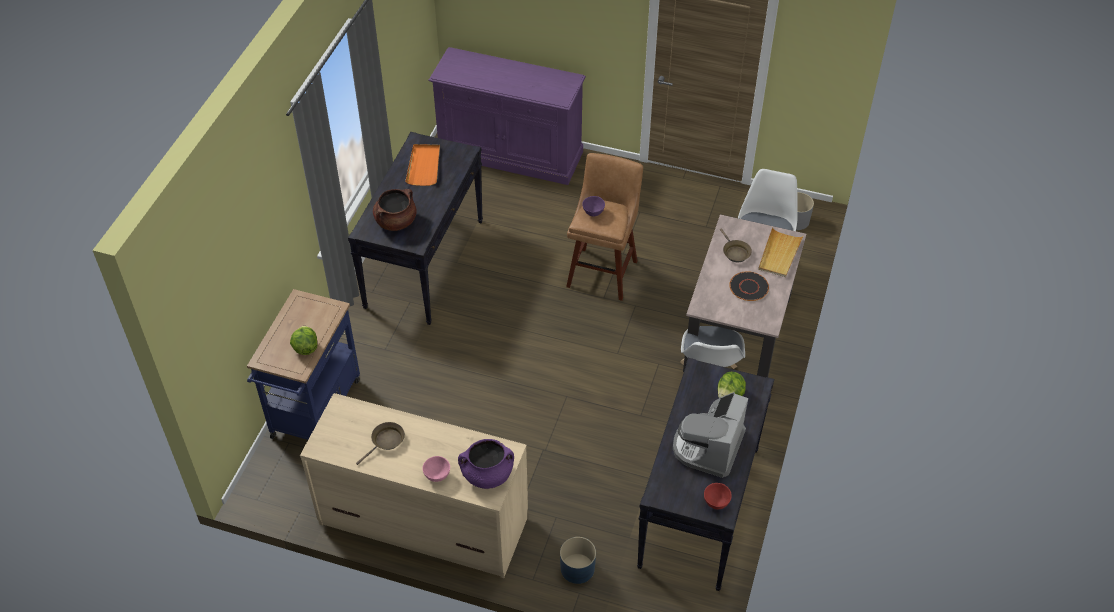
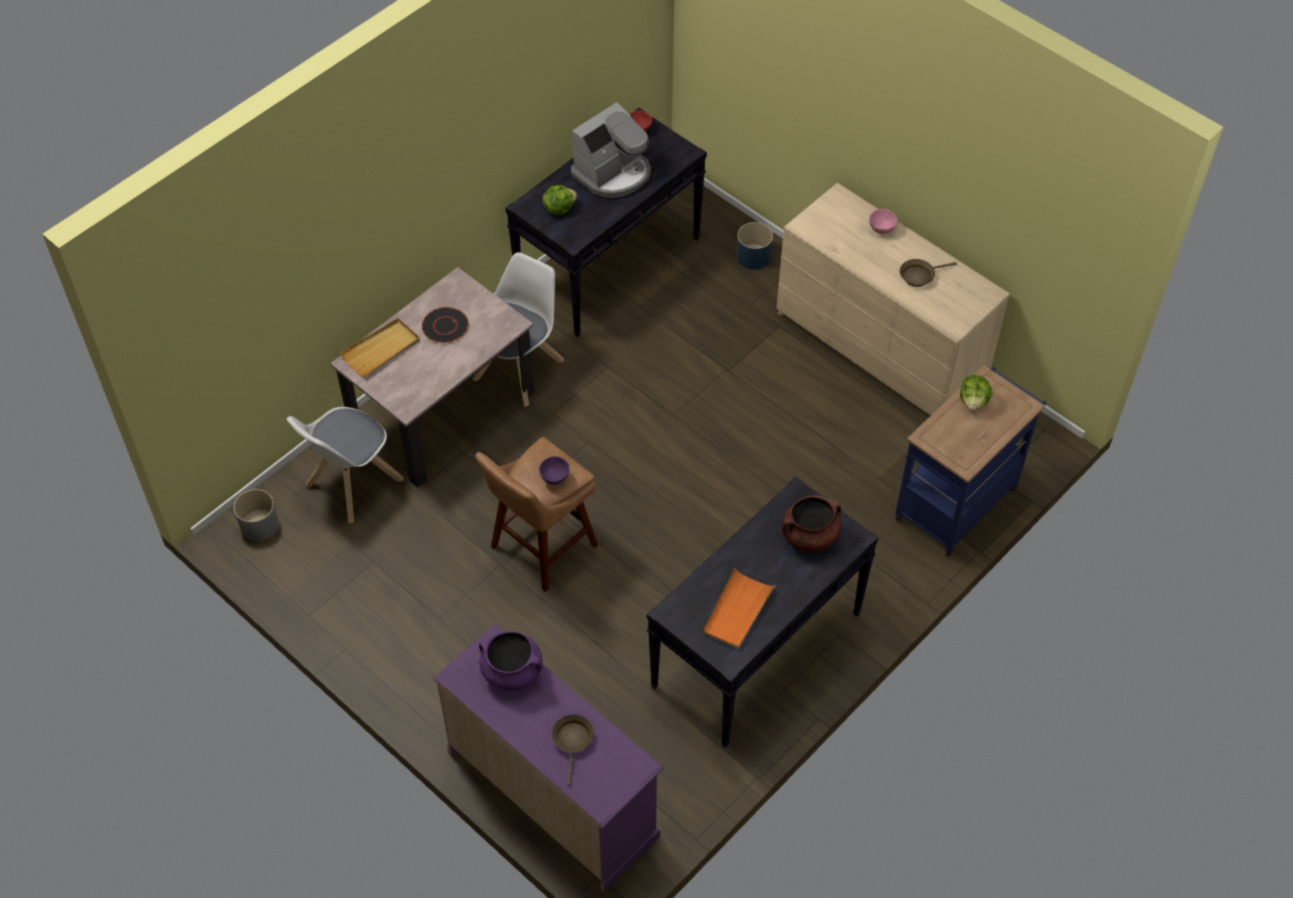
camera: 155 degrees left, 5 degrees up
purple cooking pot [458,439,514,489] -> purple cooking pot moved to [479,632,543,691]
brown frying pan [720,228,752,262] -> brown frying pan moved to [552,714,594,785]

